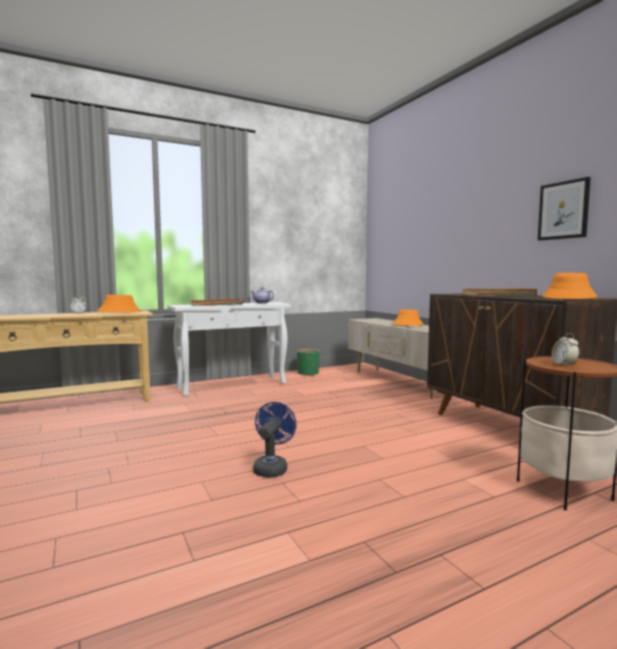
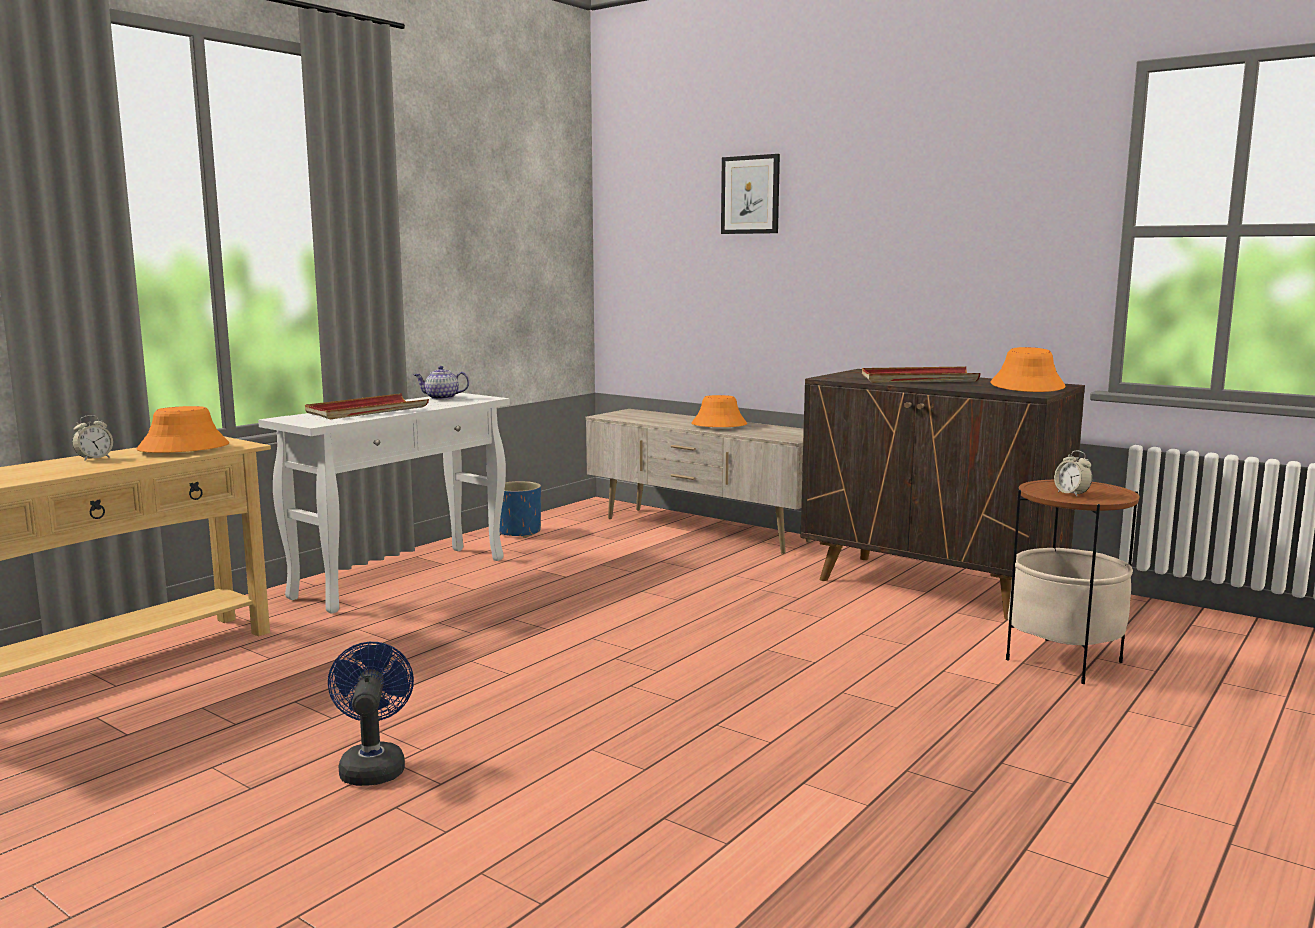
camera: 25 degrees left, 5 degrees up
blue fan [253,402,297,477] -> blue fan moved to [328,642,414,786]
green planter [297,349,320,376] -> blue planter [500,481,541,538]
picture [538,177,591,241] -> picture moved to [721,154,780,234]

